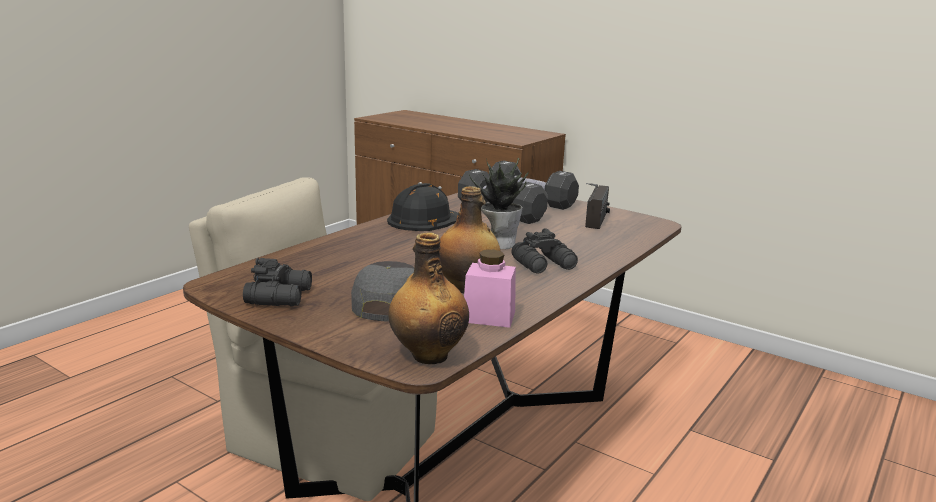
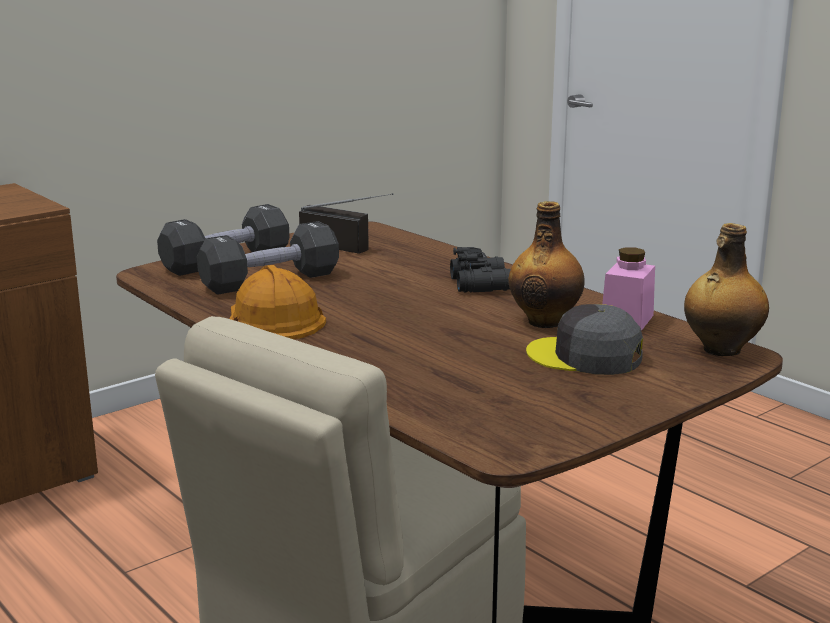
camera: 75 degrees left, 0 degrees up
black binoculars [243,258,312,307] -> none
black hard hat [387,183,458,231] -> orange hard hat [229,265,326,340]
potted plant [469,158,529,249] -> none

